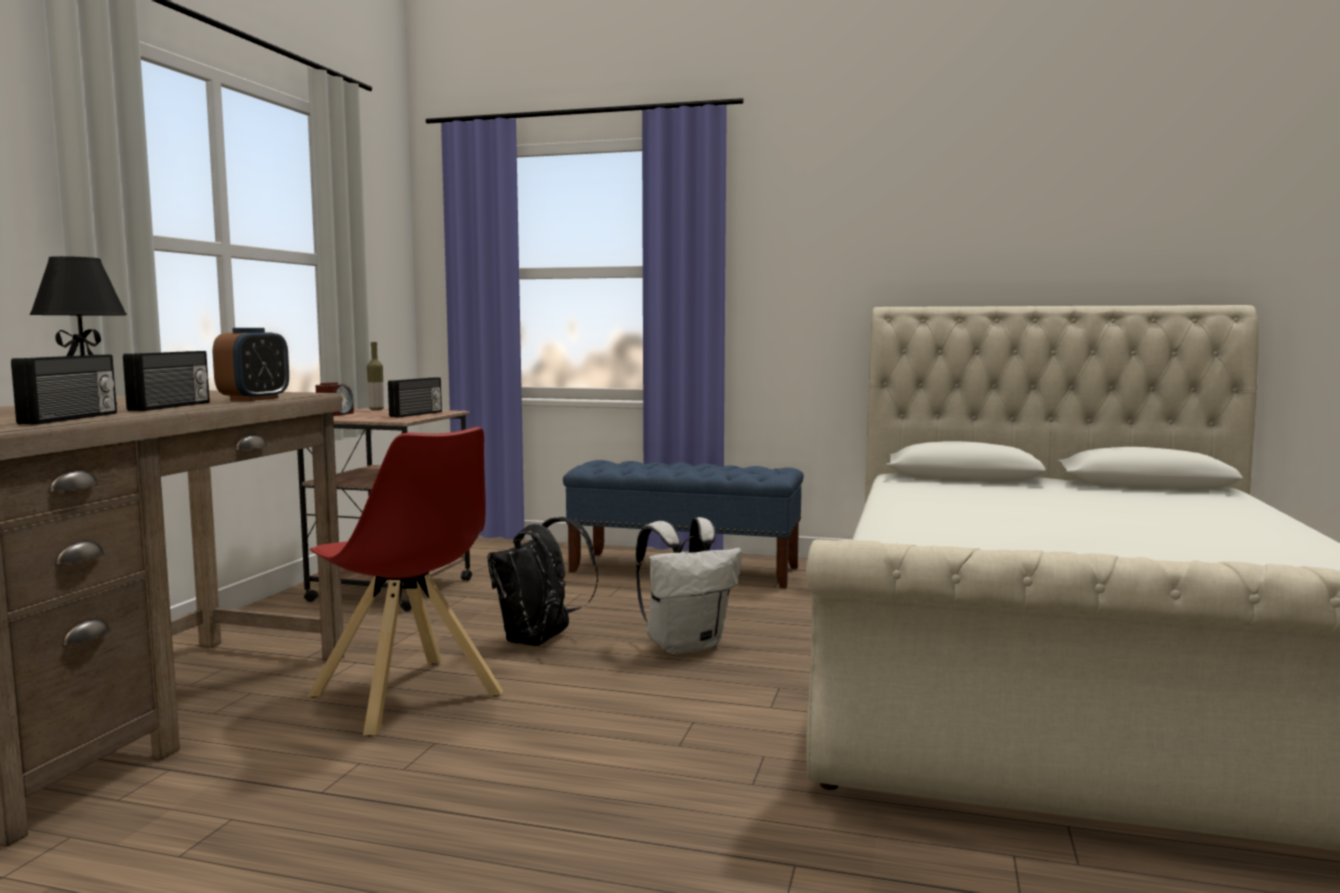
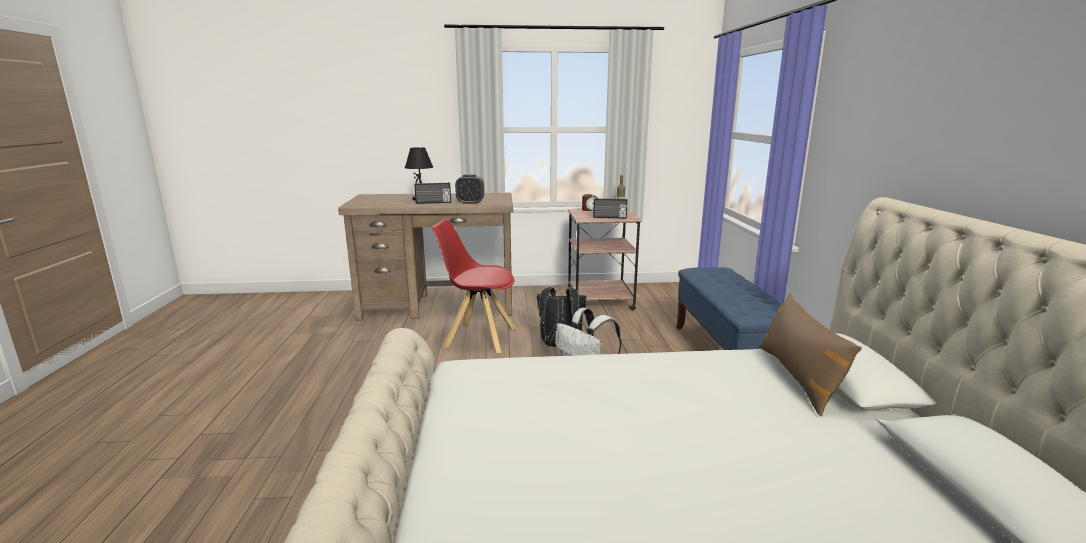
camera: 70 degrees right, 10 degrees up
radio [11,355,117,425] -> none
red chair [307,427,503,736] -> red chair turned 75 degrees clockwise [432,220,516,354]
none -> brown pillow [759,293,862,416]

